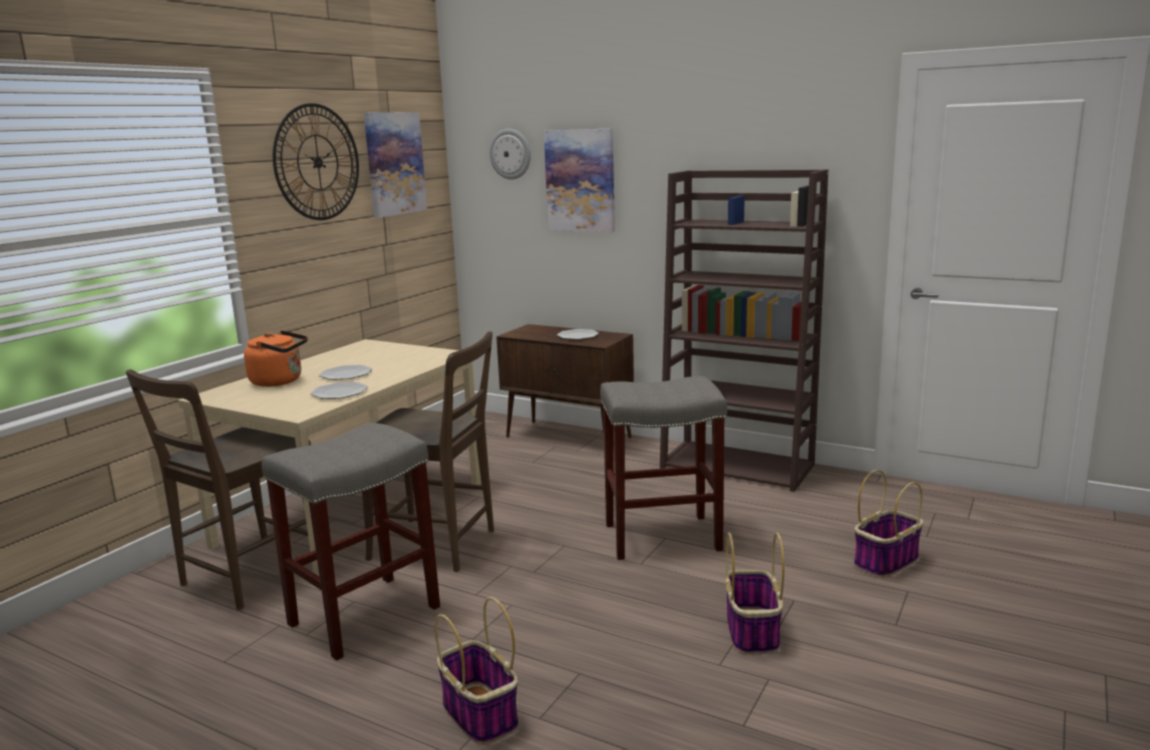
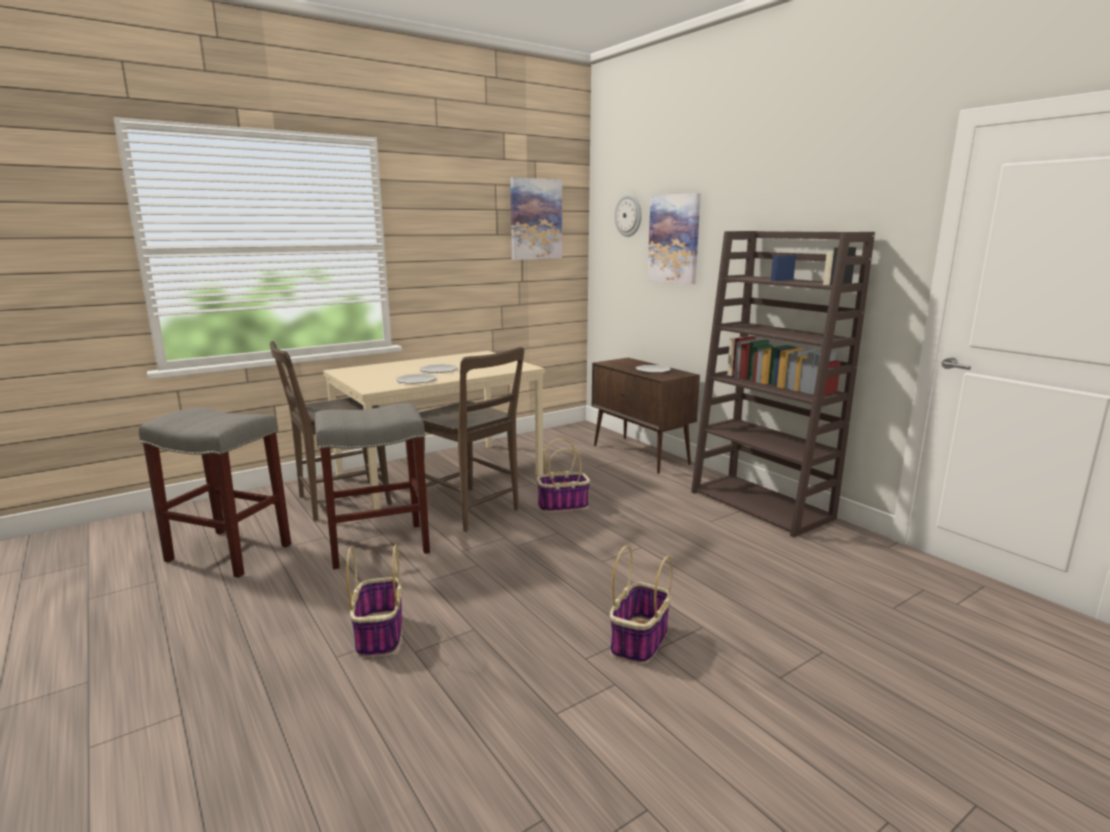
camera: 25 degrees right, 0 degrees up
orange kettle [244,330,308,387] -> none
wall clock [273,103,359,220] -> none
grey stool [600,376,727,560] -> grey stool moved to [139,407,291,578]
basket [854,470,923,578] -> basket moved to [537,439,590,513]

